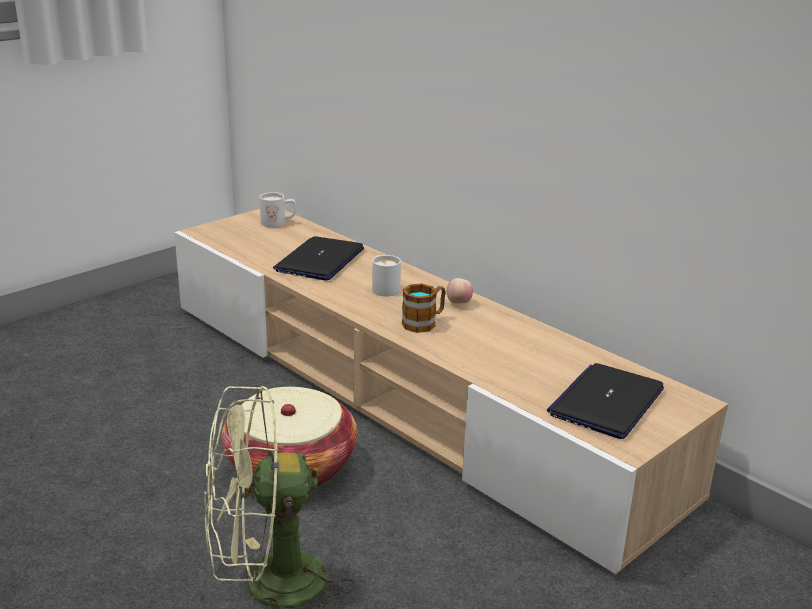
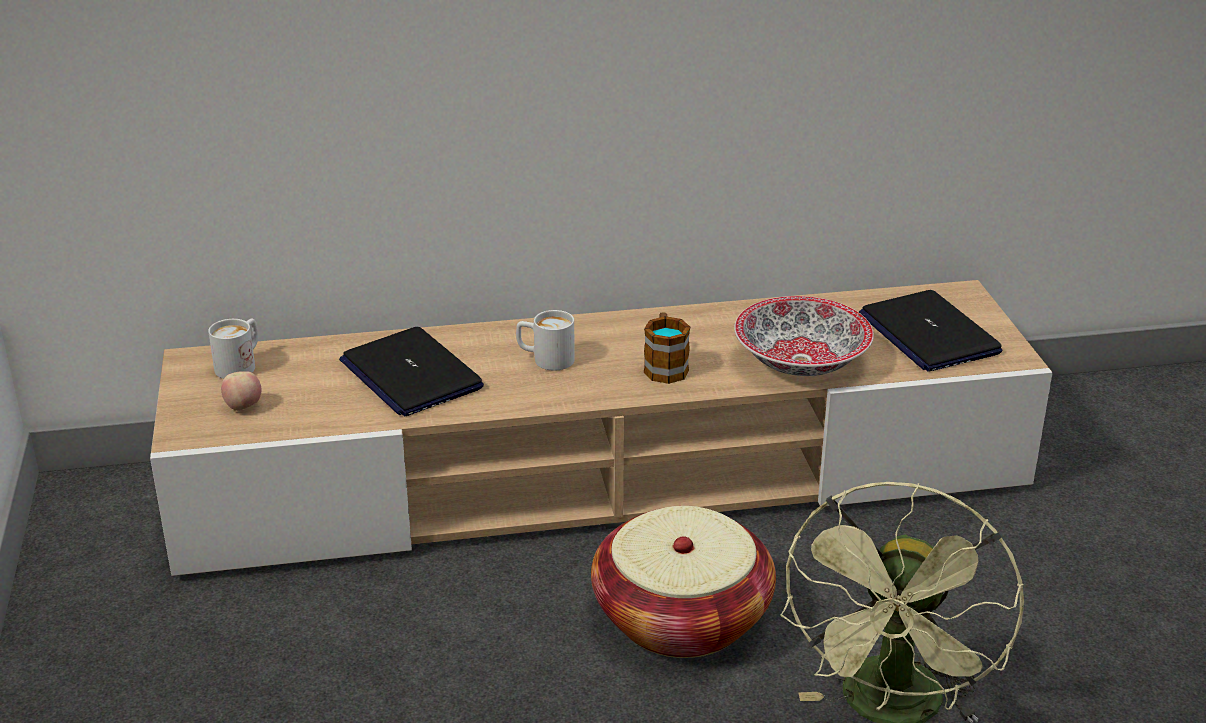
camera: 55 degrees left, 5 degrees up
apple [447,278,473,304] -> apple moved to [221,371,261,411]
none -> bowl [734,296,874,376]

